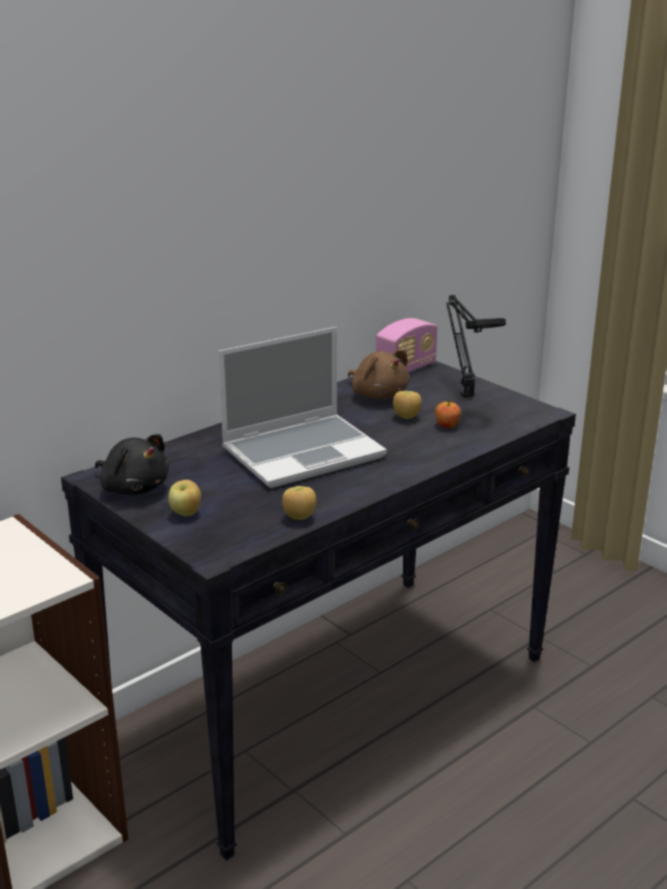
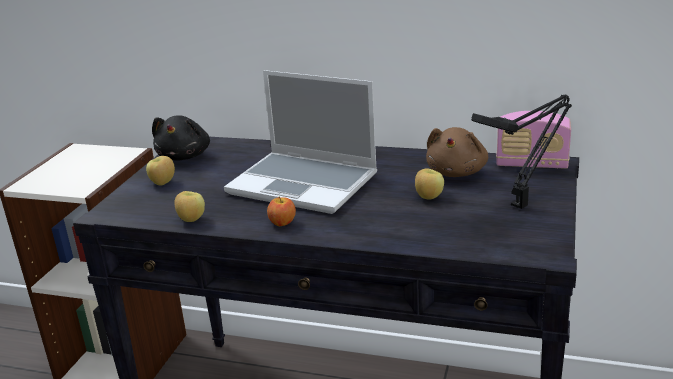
camera: 60 degrees right, 0 degrees up
apple [435,400,461,428] -> apple moved to [267,197,296,226]

